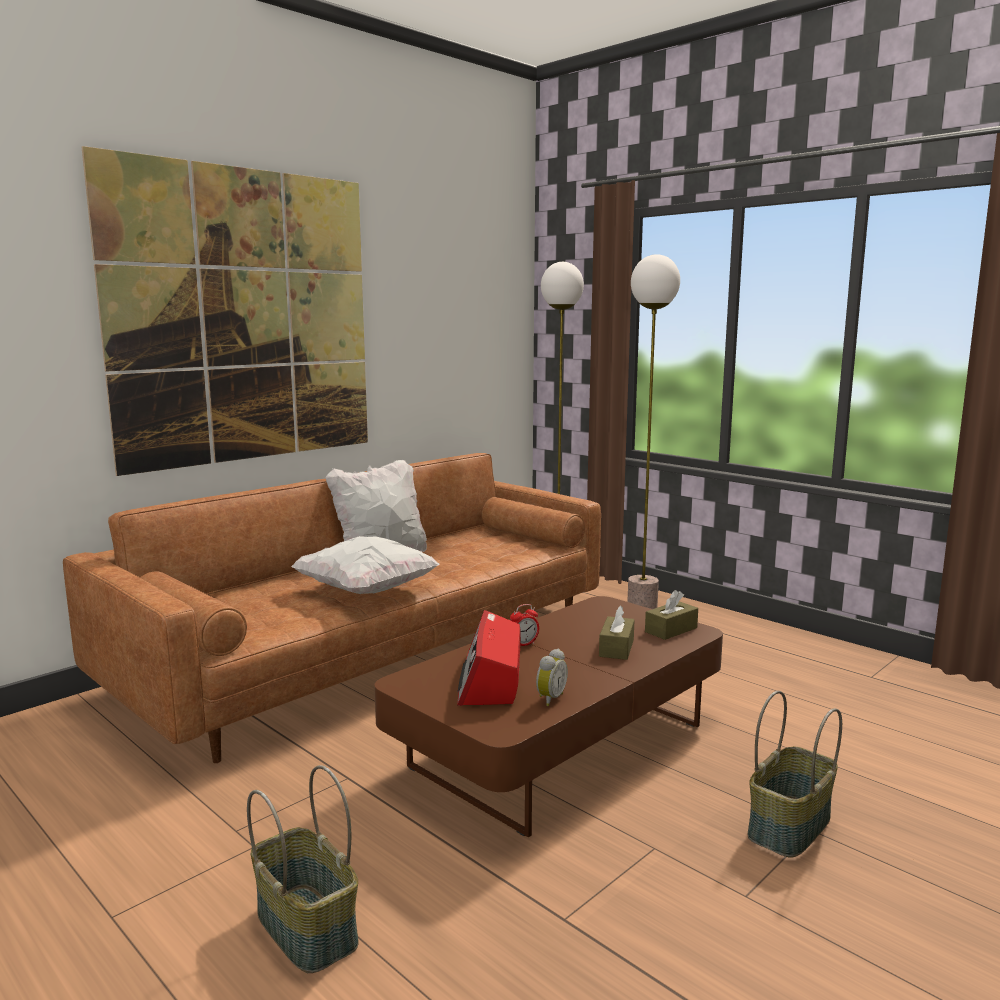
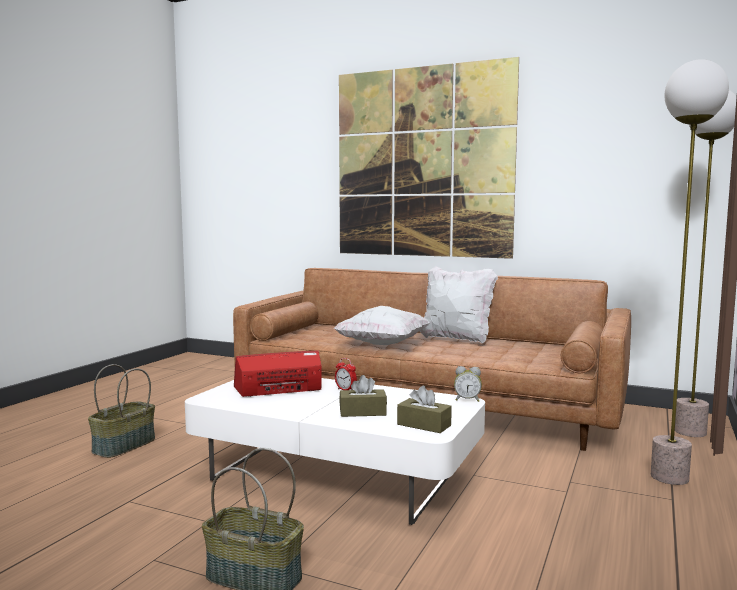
camera: 70 degrees right, 5 degrees down
brown coffee table [374,596,723,838] -> white coffee table [185,378,485,525]
alarm clock [536,649,568,706] -> alarm clock moved to [454,366,482,402]

